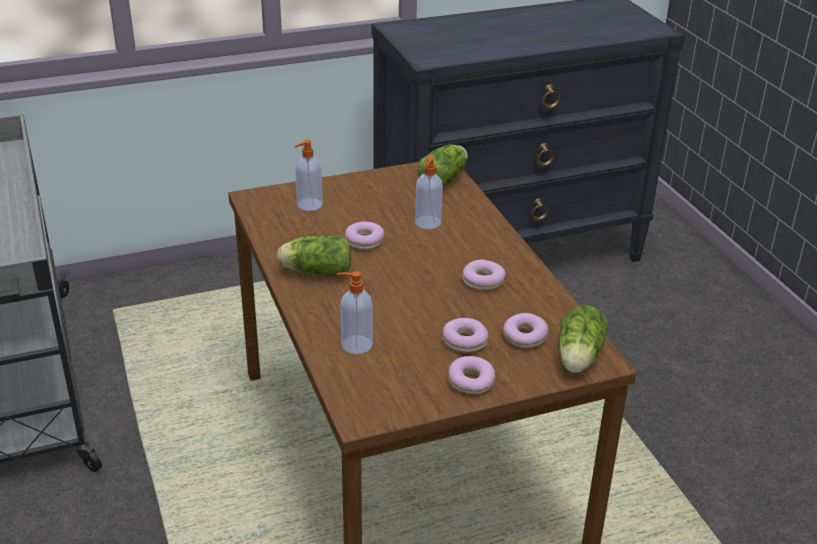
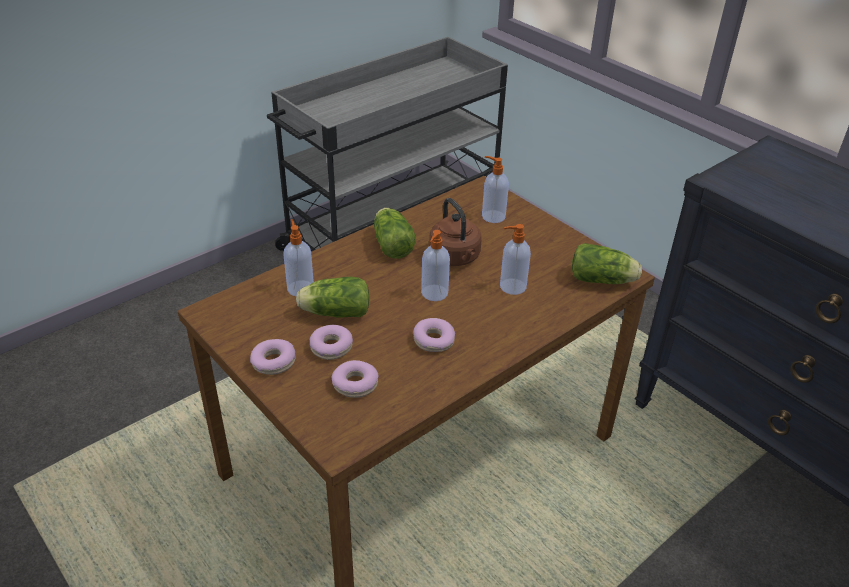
camera: 70 degrees right, 5 degrees up
donut [345,222,384,250] -> brown kettle [429,198,482,266]
lettuce [558,305,608,373] -> lettuce moved to [296,277,370,317]
none -> soap dispenser [421,230,450,301]

